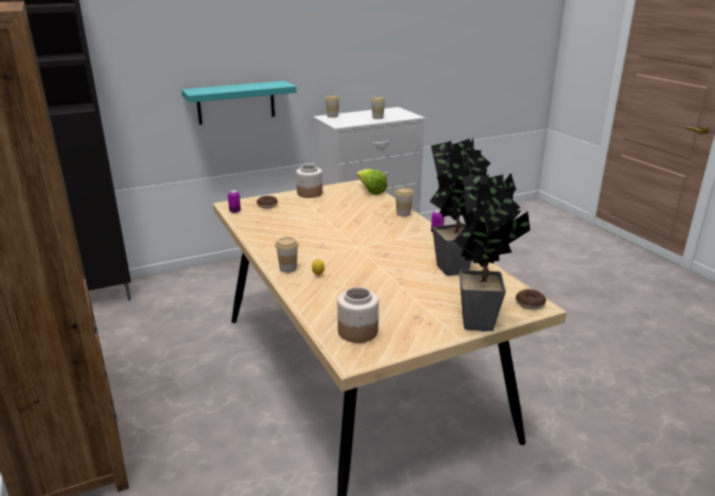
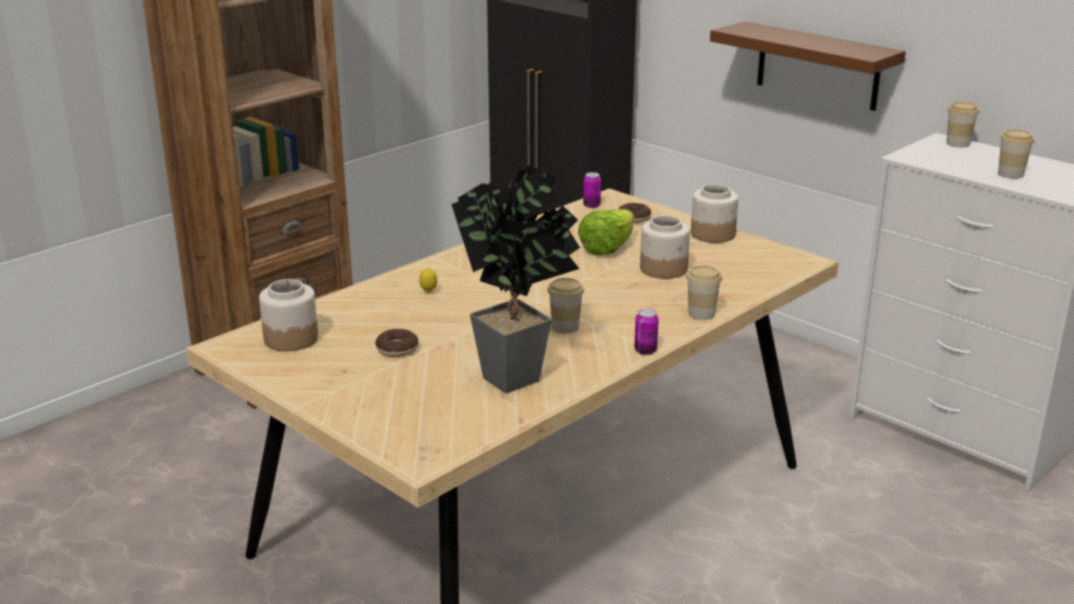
camera: 70 degrees right, 0 degrees up
turquoise shelf [181,81,297,125] -> brown shelf [710,21,906,111]
cup [275,237,299,273] -> cup moved to [548,278,584,334]
lettuce [356,169,387,195] -> lettuce moved to [578,209,634,256]
potted plant [454,173,530,331] -> none
donut [516,289,546,309] -> donut moved to [375,329,419,357]
none -> jar [640,215,690,279]

